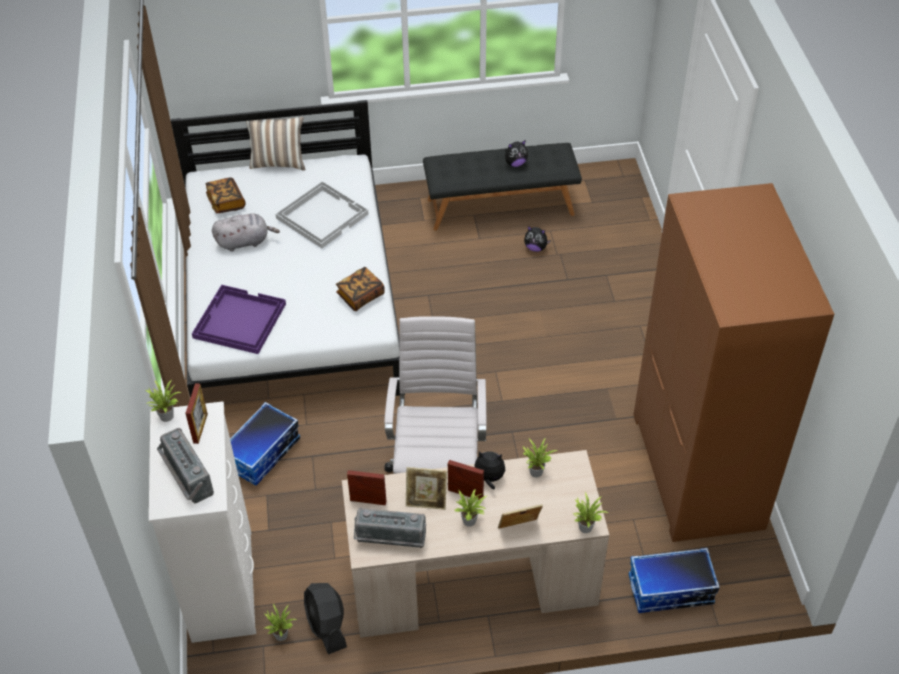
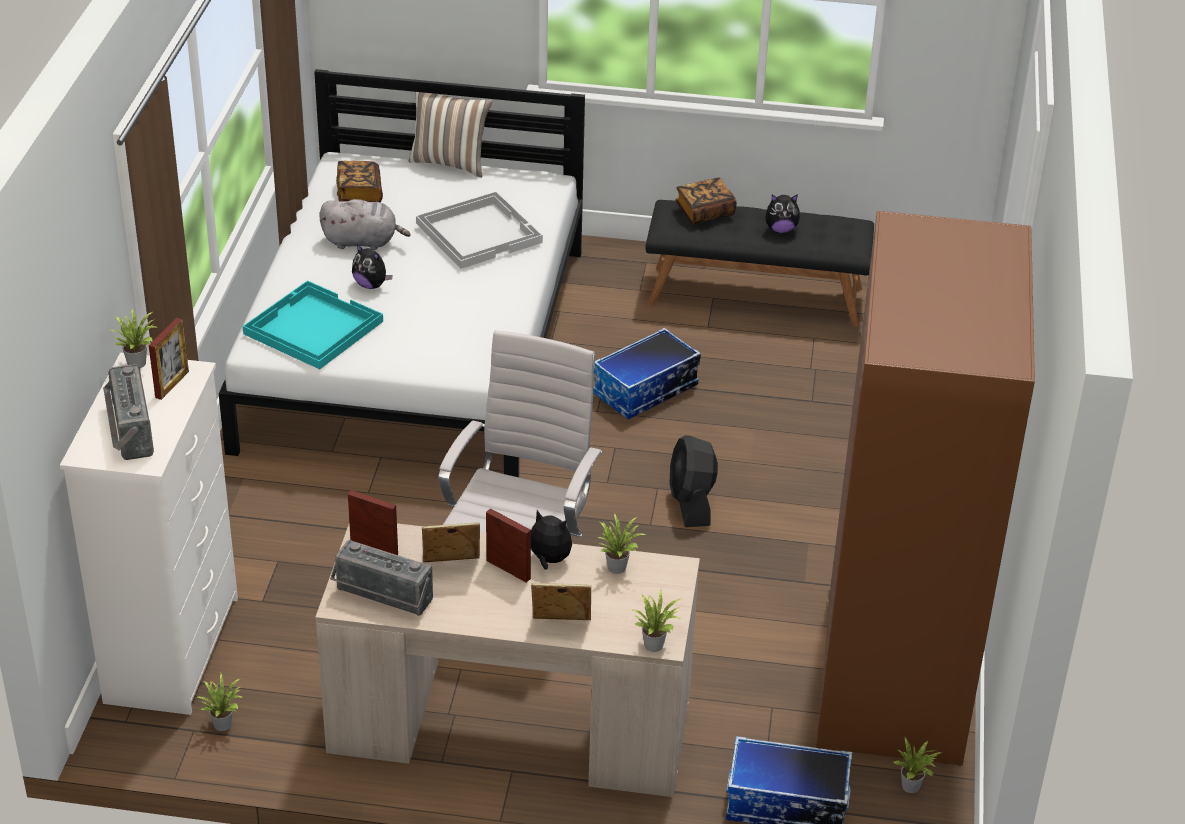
camera: 15 degrees right, 10 degrees down
purple tray [192,285,286,354] -> turquoise tray [243,280,383,369]
storage box [230,402,300,486] -> storage box moved to [593,328,701,420]
black fan [304,583,347,654] -> black fan moved to [670,435,718,527]
book [336,267,385,311] -> book moved to [675,178,737,224]
picture frame [406,467,447,510] -> picture frame turned 150 degrees clockwise [422,522,480,563]
potted plant [454,488,488,527] -> potted plant moved to [893,736,942,793]
plush toy [524,226,551,252] -> plush toy moved to [352,244,393,289]

